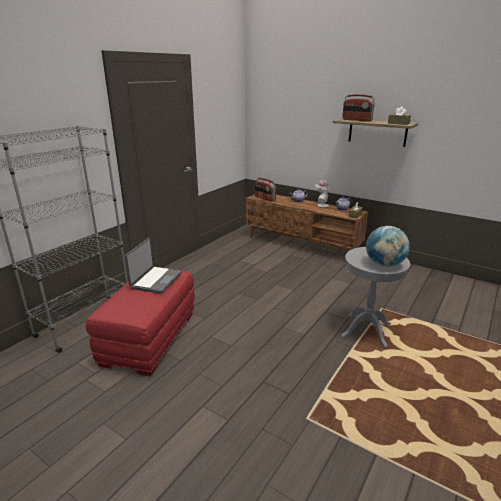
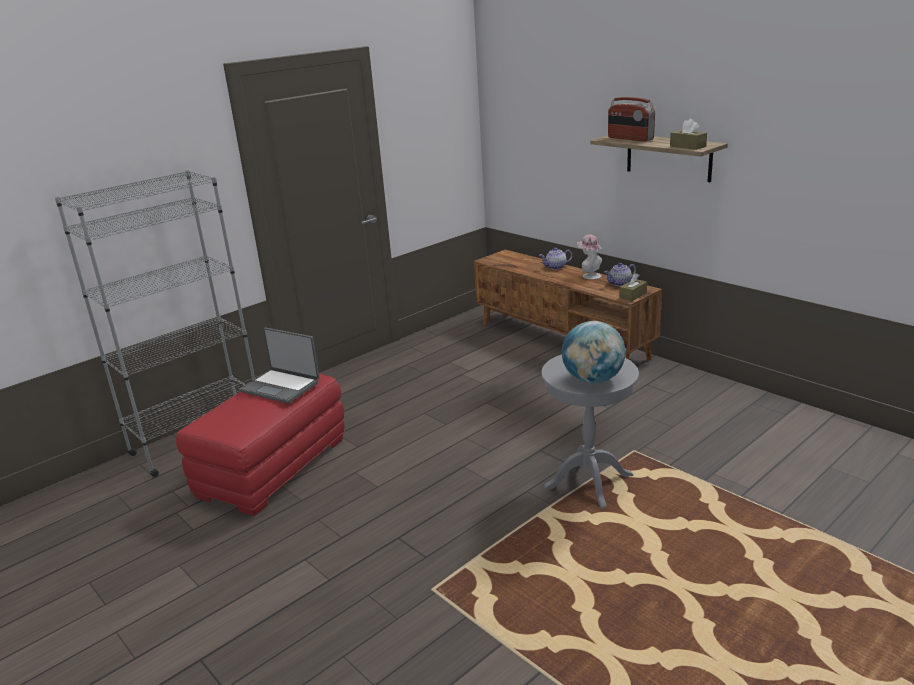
camera: 15 degrees right, 0 degrees up
laptop [125,238,182,294] -> laptop turned 90 degrees clockwise [240,327,319,404]
radio [255,178,276,201] -> none

